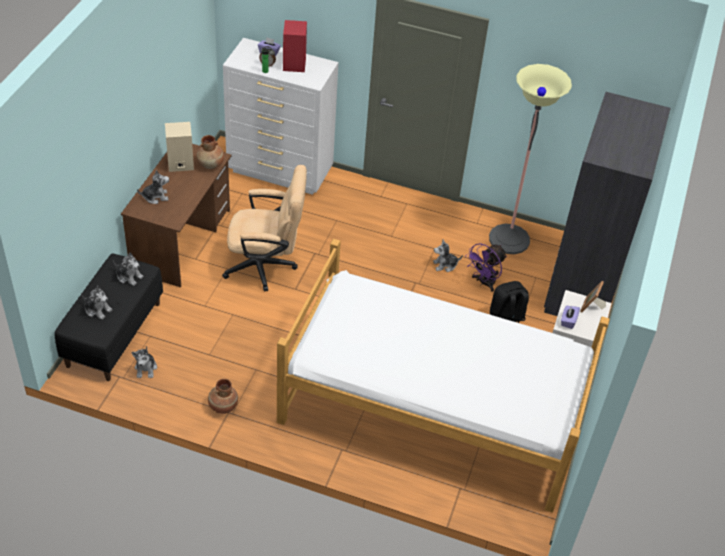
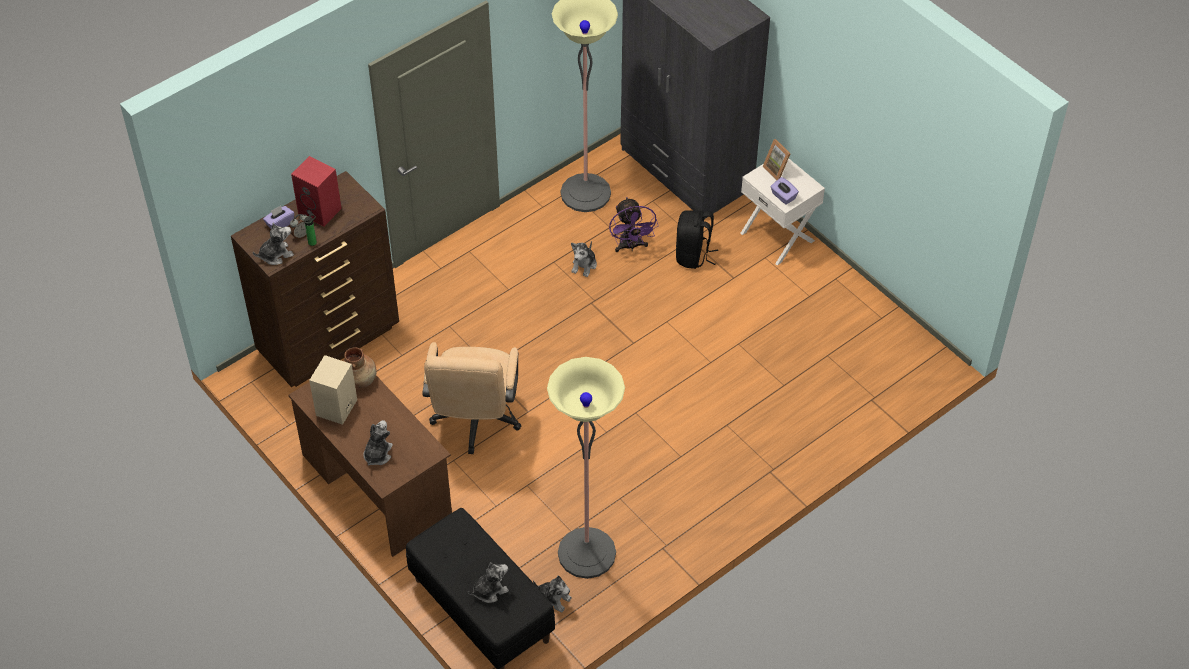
camera: 55 degrees left, 5 degrees up
plush toy [113,253,144,286] -> plush toy moved to [253,222,294,265]
brown vase [208,379,238,414] -> none
beige office chair [222,165,307,292] -> beige office chair turned 150 degrees clockwise [422,342,521,454]
white dresser [223,38,339,195] -> brown dresser [231,171,399,387]
bed [277,239,610,513] -> none
none -> floor lamp [547,357,625,579]

